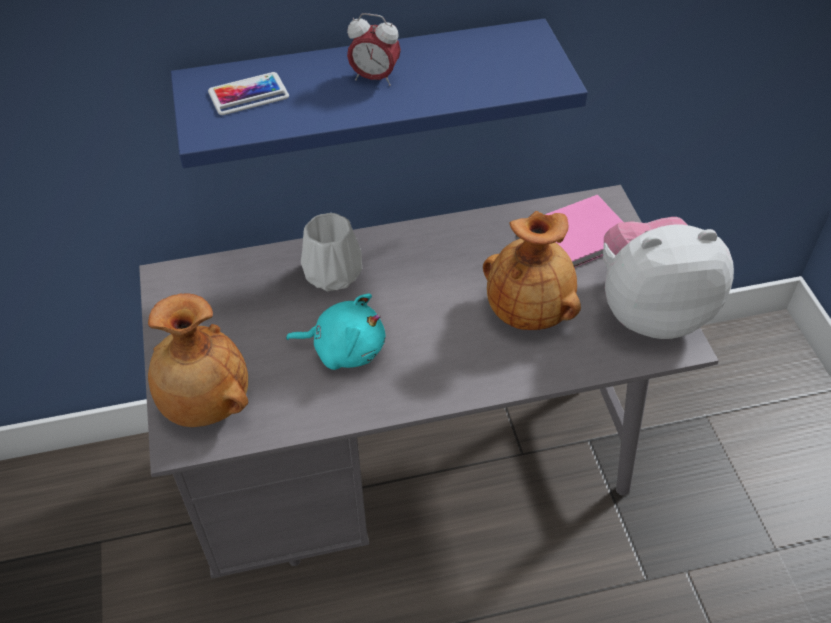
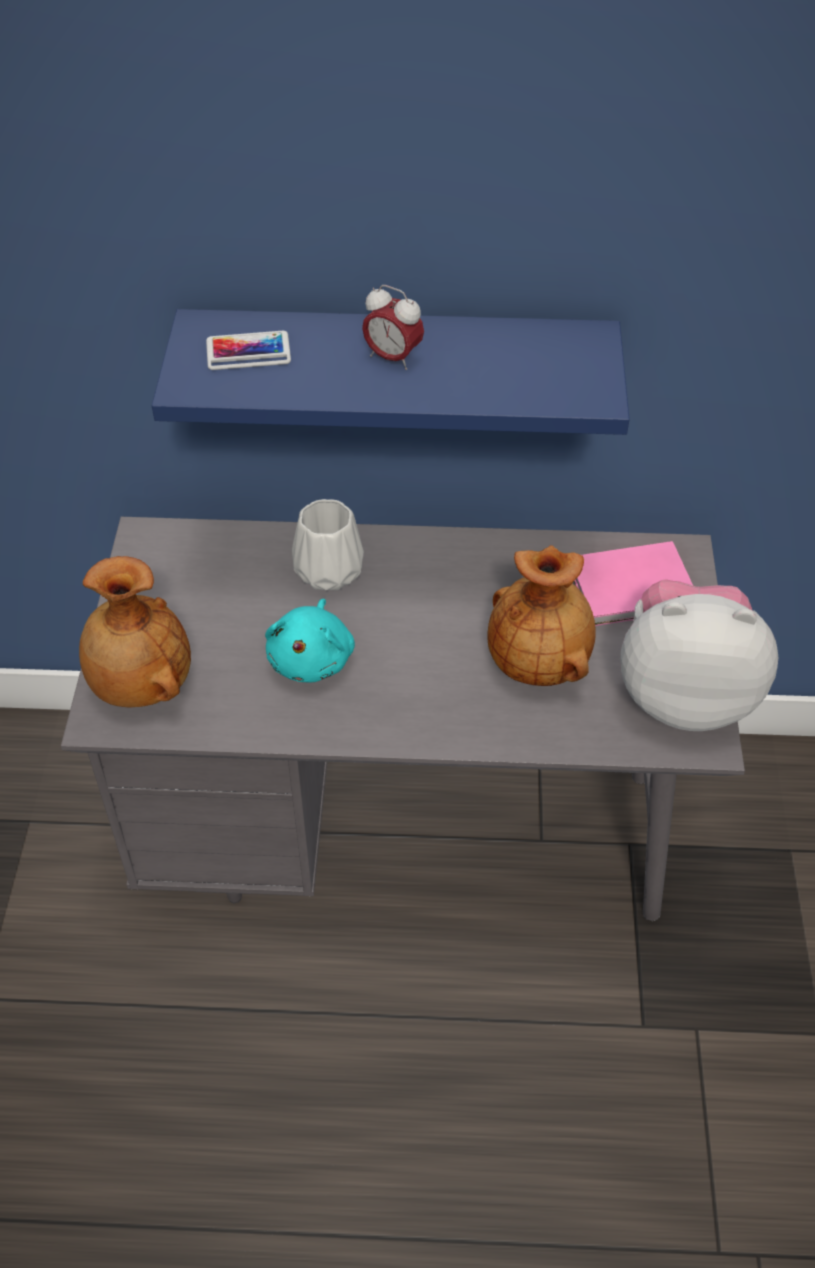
camera: 15 degrees right, 0 degrees up
turquoise plush toy [286,293,386,370] -> turquoise plush toy turned 75 degrees clockwise [265,599,355,682]

